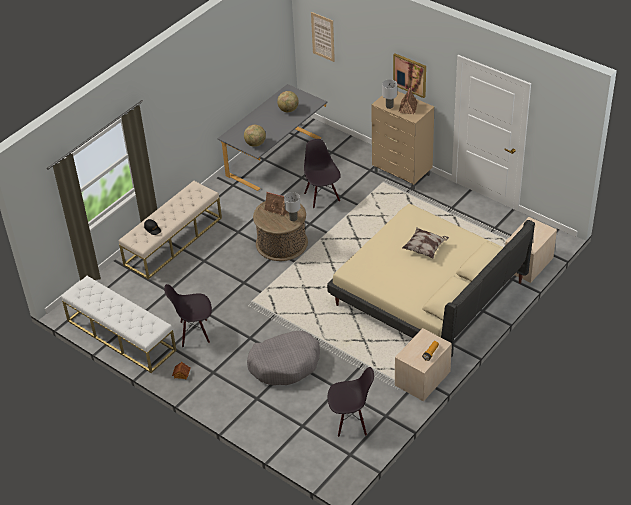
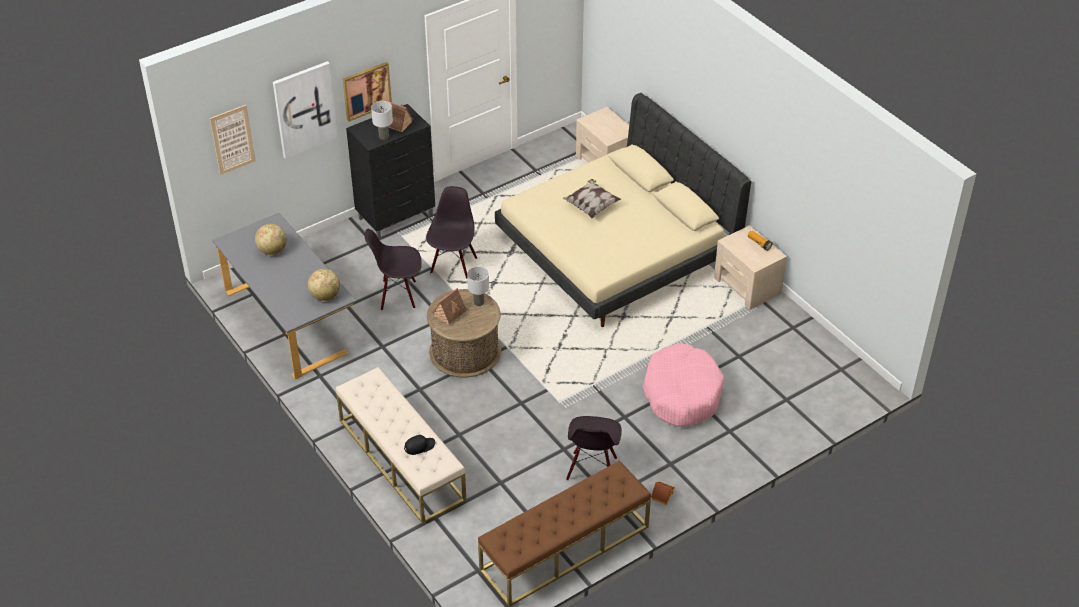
camera: 75 degrees left, 0 degrees up
white bench [61,276,177,373] -> brown bench [478,461,651,607]
grey dog bed [247,331,320,385] -> pink dog bed [643,343,724,427]
black chair [328,367,374,437] -> black chair moved to [426,186,477,278]
beige dresser [371,91,434,190] -> black dresser [346,104,435,239]
none -> picture [273,61,338,159]

